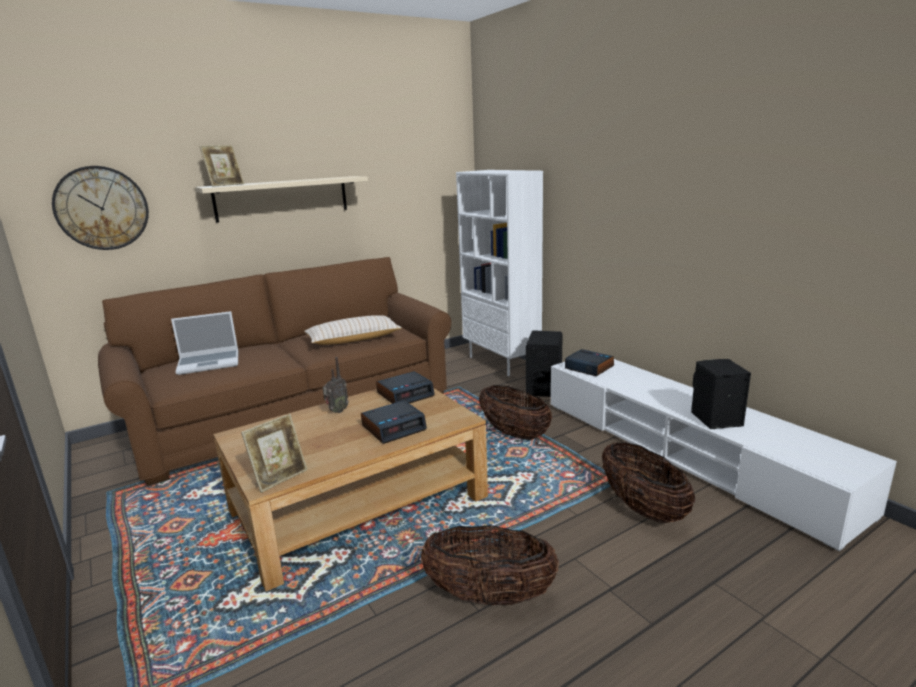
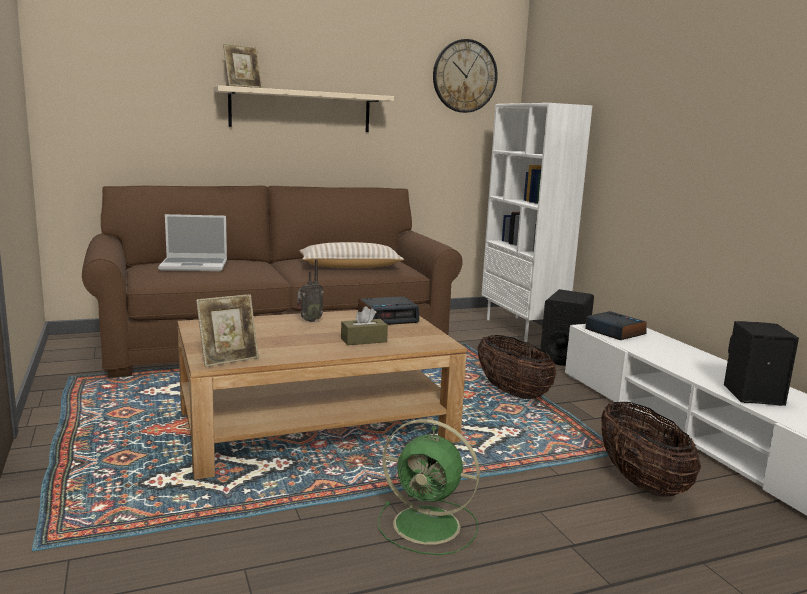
camera: 10 degrees right, 5 degrees down
wall clock [52,166,149,250] -> wall clock moved to [433,39,498,113]
alarm clock [361,400,427,444] -> brown tissue box [341,306,388,345]
basket [421,525,559,605] -> green fan [378,419,480,555]

